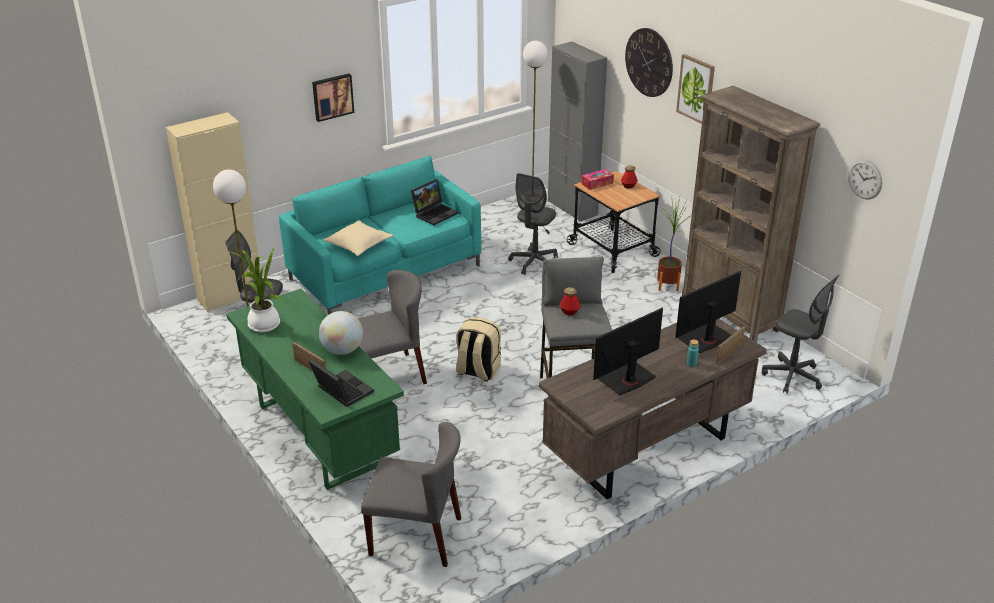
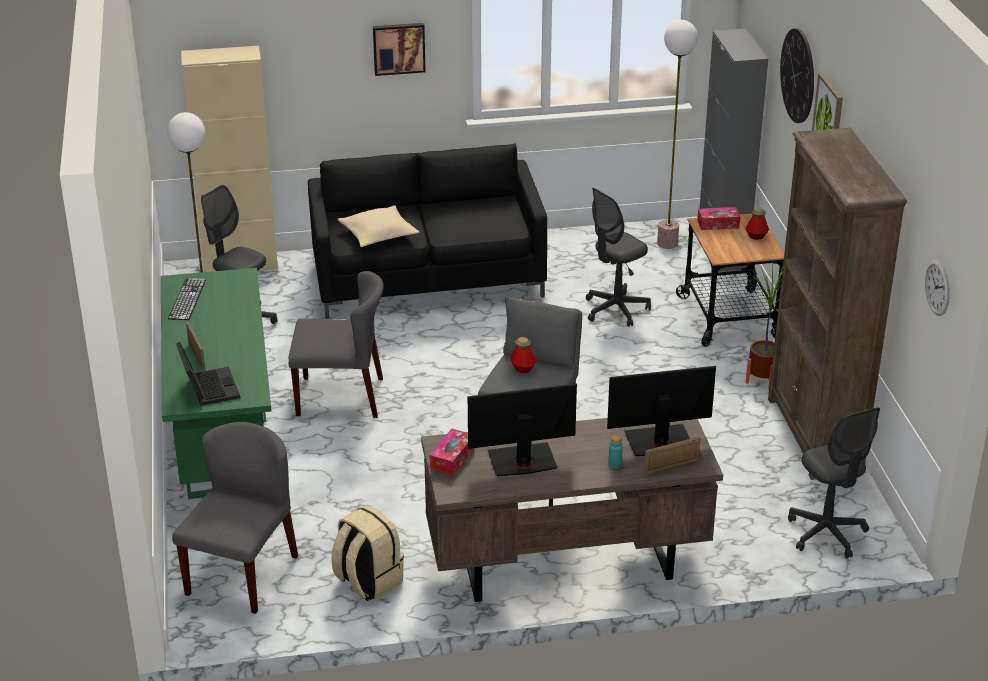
camera: 25 degrees right, 0 degrees up
potted plant [230,249,281,332] -> keyboard [168,278,206,320]
turquoise sofa [279,156,481,315] -> black sofa [308,143,547,319]
globe [319,311,363,355] -> none
grey chair [361,422,461,567] -> grey chair turned 105 degrees counterclockwise [172,422,298,614]
laptop [411,179,458,226] -> none
beige backpack [456,317,501,382] -> beige backpack moved to [331,505,404,601]
none -> tissue box [430,429,474,475]

